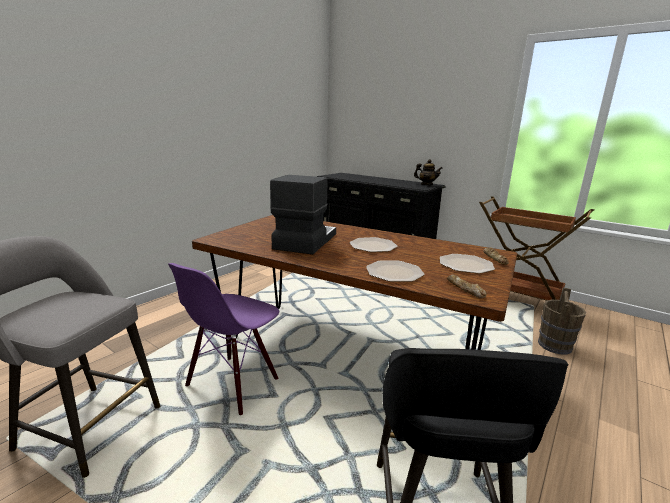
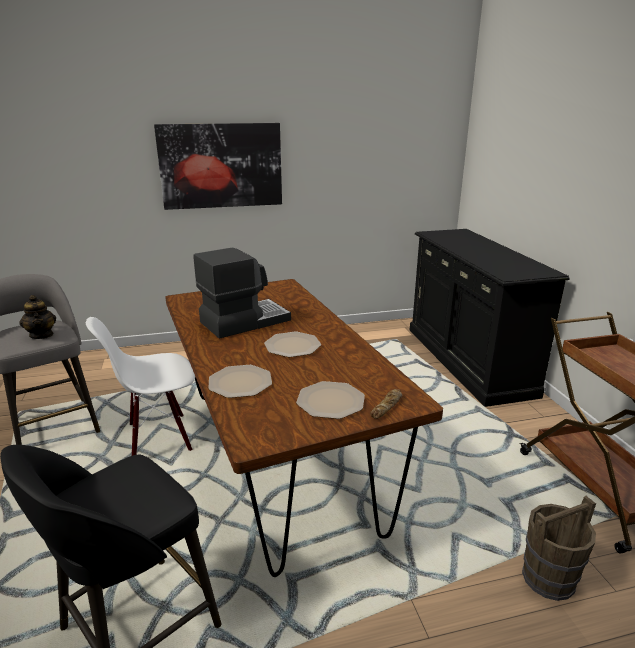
camera: 40 degrees right, 5 degrees up
purple chair [168,263,279,415] -> white chair [86,317,195,456]
teapot [414,159,443,185] -> teapot moved to [19,295,56,339]
bread [447,274,487,298] -> none
none -> picture [154,123,282,210]

